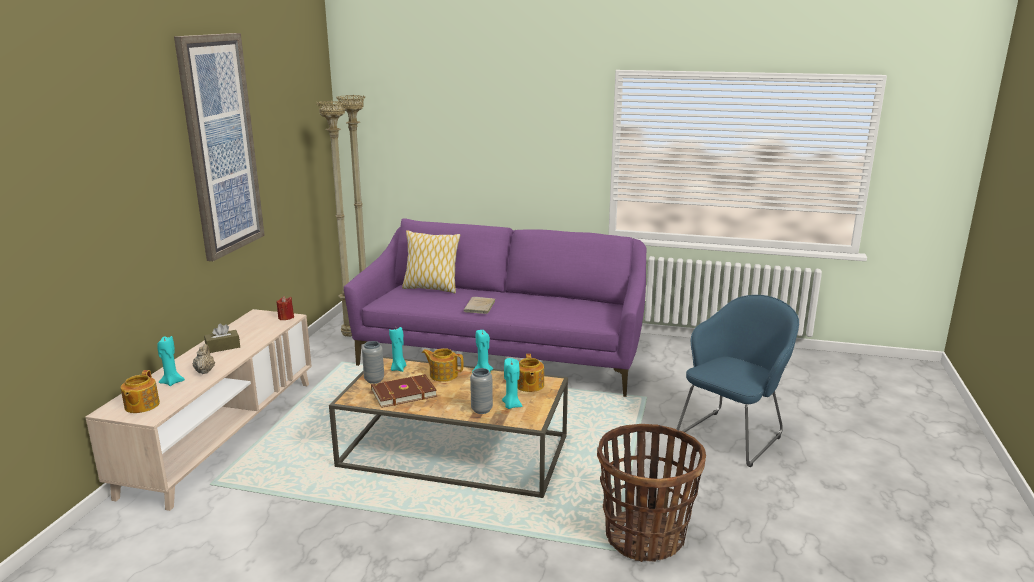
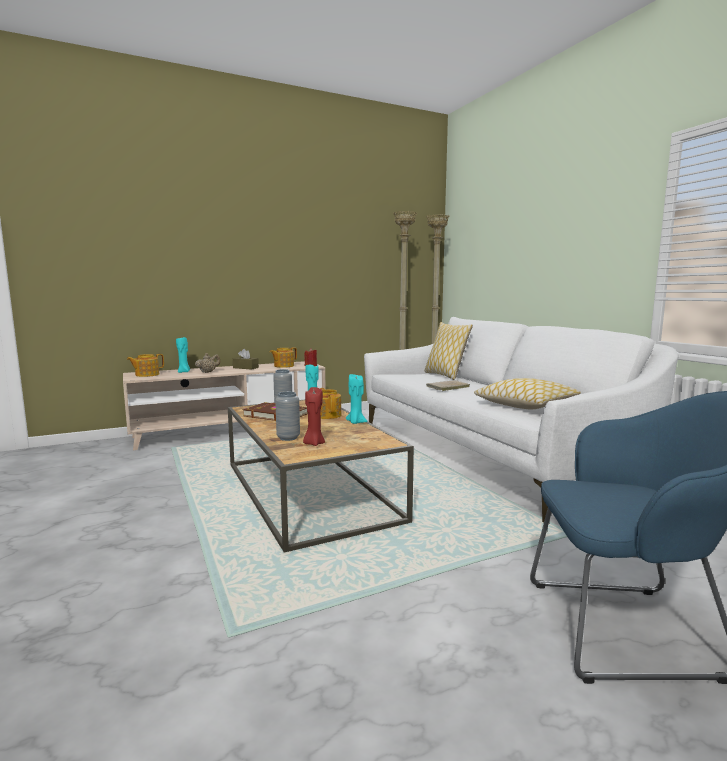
camera: 50 degrees right, 10 degrees down
picture [174,33,265,261] -> none
purple sofa [344,218,646,397] -> white sofa [364,317,679,522]
turquoise candle [502,358,523,409] -> red candle [303,387,325,446]
teapot [517,354,544,392] -> teapot moved to [270,347,297,368]
basket [597,424,706,562] -> none
none -> pillow [474,378,580,409]

